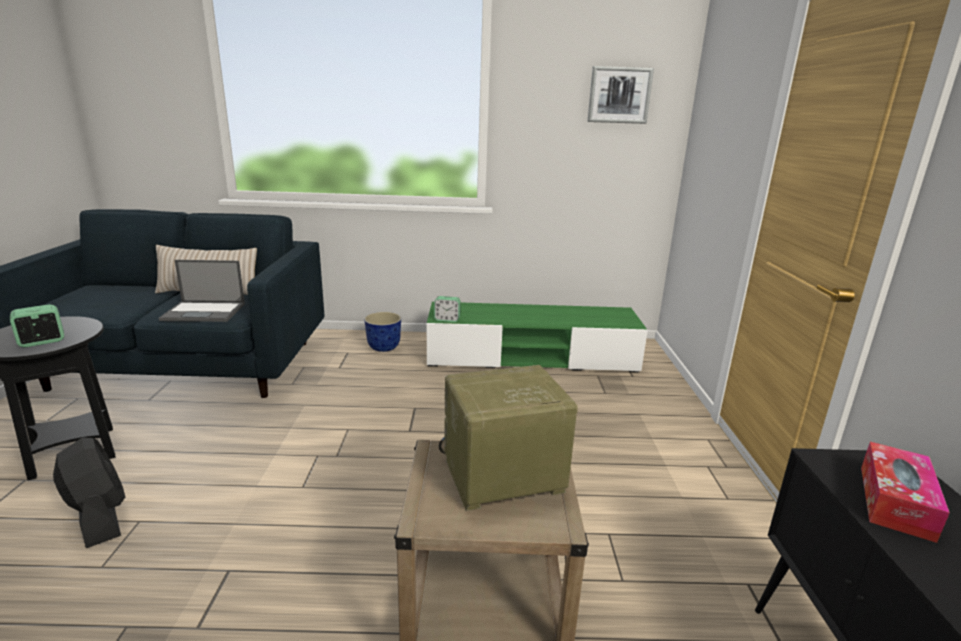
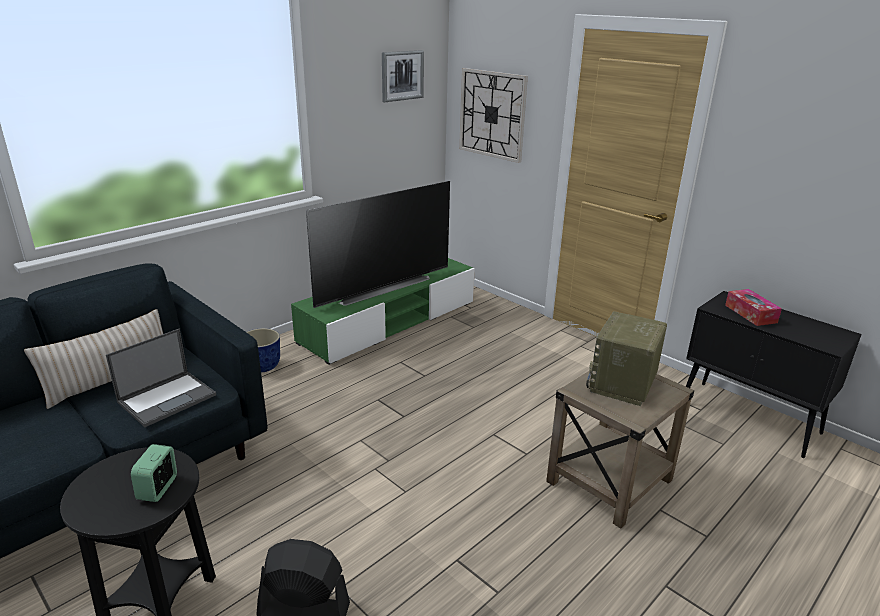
camera: 45 degrees left, 5 degrees up
alarm clock [434,296,461,322] -> none
none -> television [306,181,450,308]
none -> wall clock [459,68,528,163]

